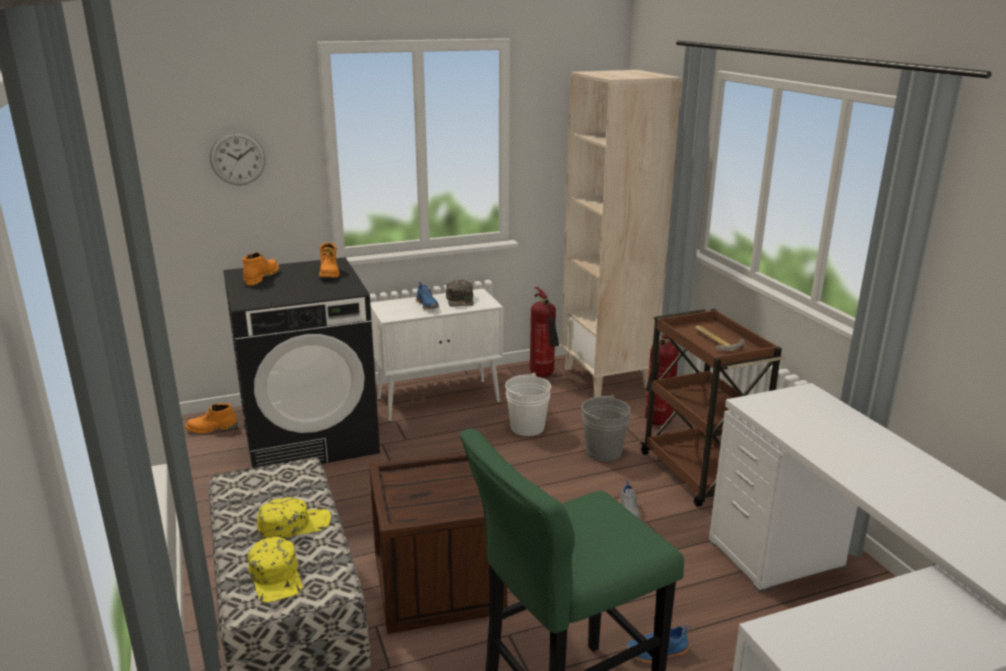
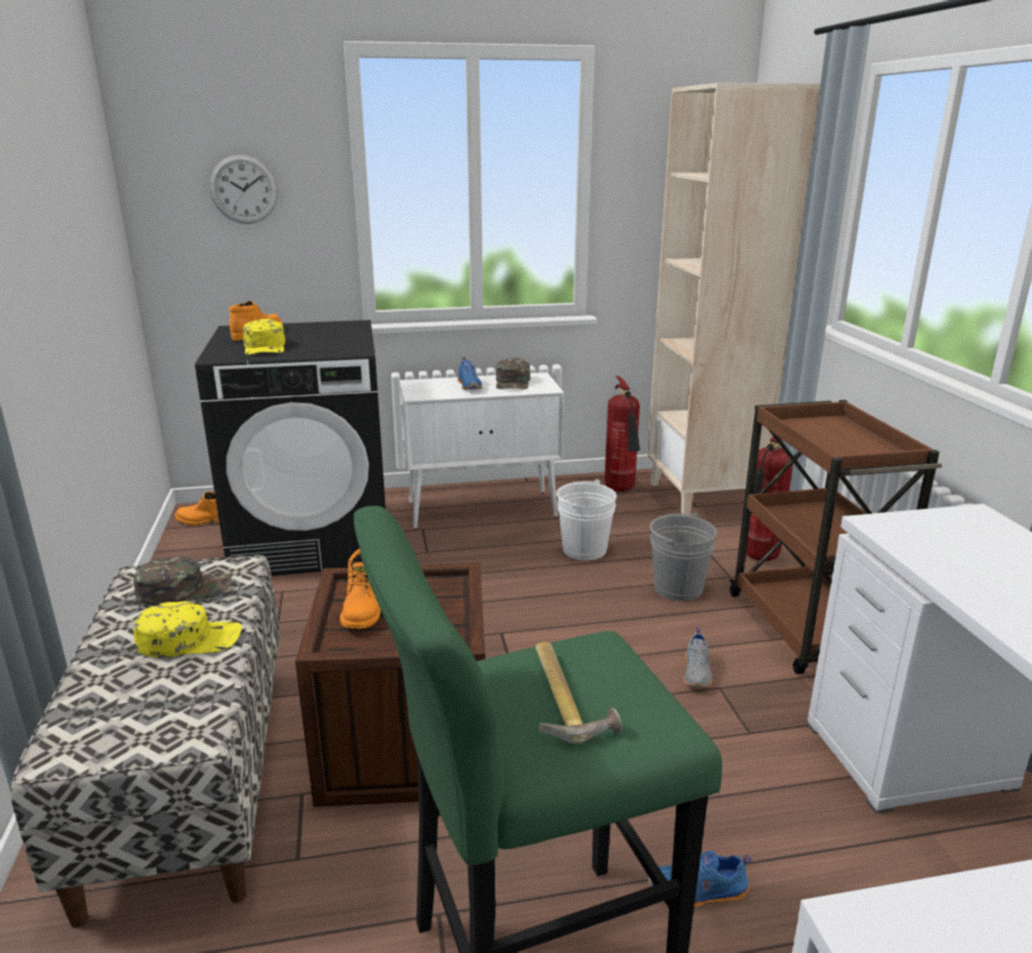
camera: 10 degrees right, 0 degrees up
yellow cap [248,536,302,602] -> yellow cap moved to [243,319,286,355]
orange boot [319,242,339,277] -> orange boot moved to [340,549,380,629]
hammer [695,325,745,351] -> hammer moved to [535,642,622,744]
none -> green cap [134,556,232,606]

